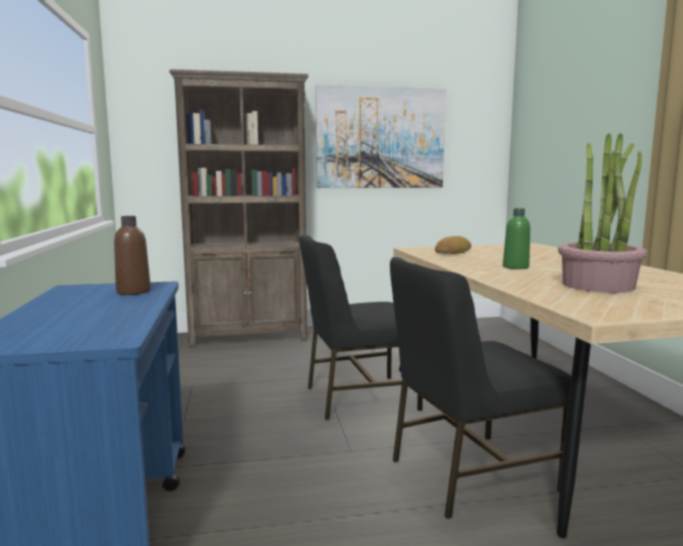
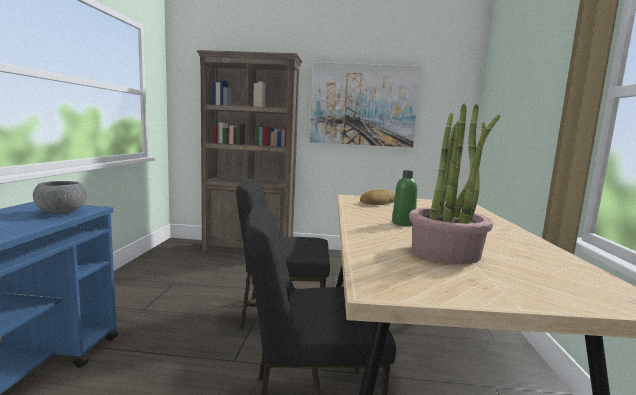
camera: 15 degrees right, 0 degrees up
brown bottle [114,216,151,295] -> grey bowl [33,181,87,214]

